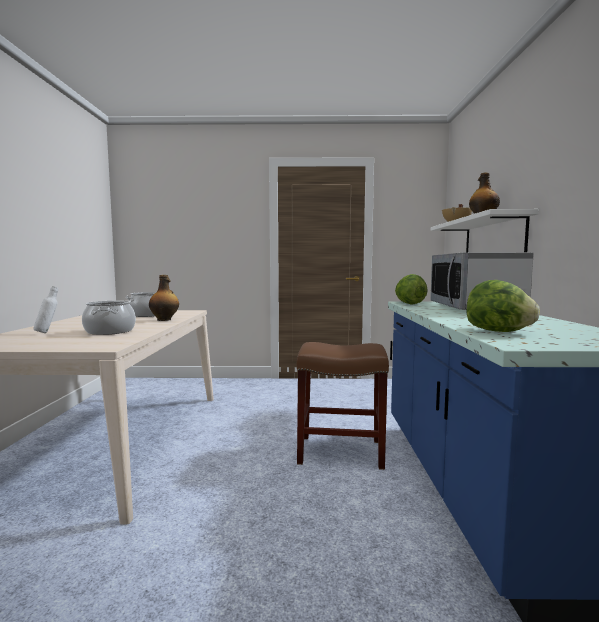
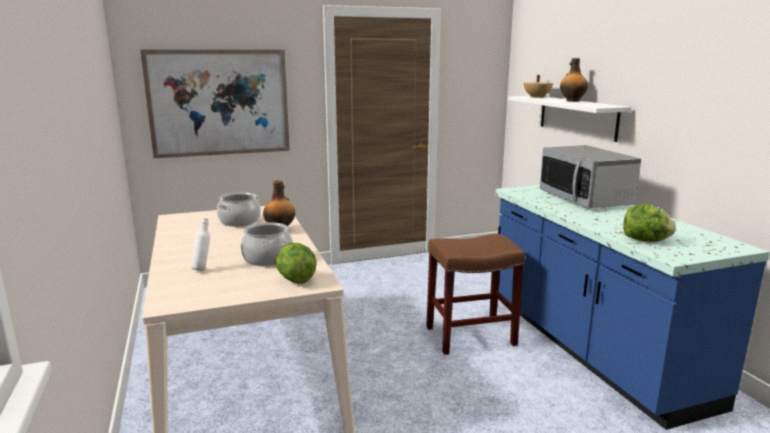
camera: 20 degrees left, 10 degrees up
lettuce [395,274,428,304] -> lettuce moved to [276,243,317,284]
none -> picture [140,50,290,158]

